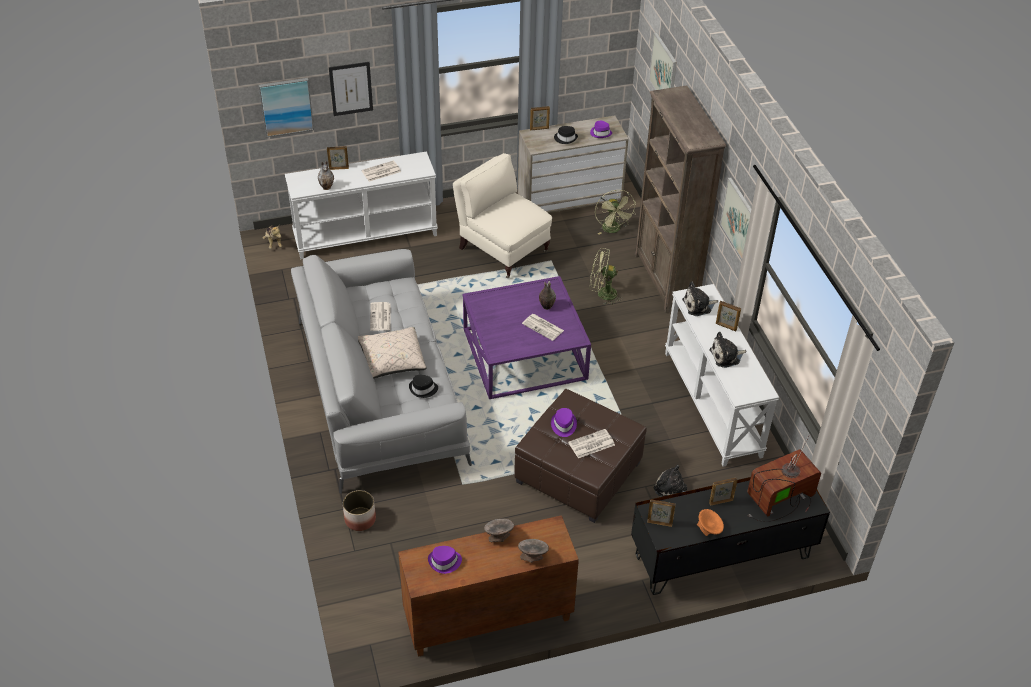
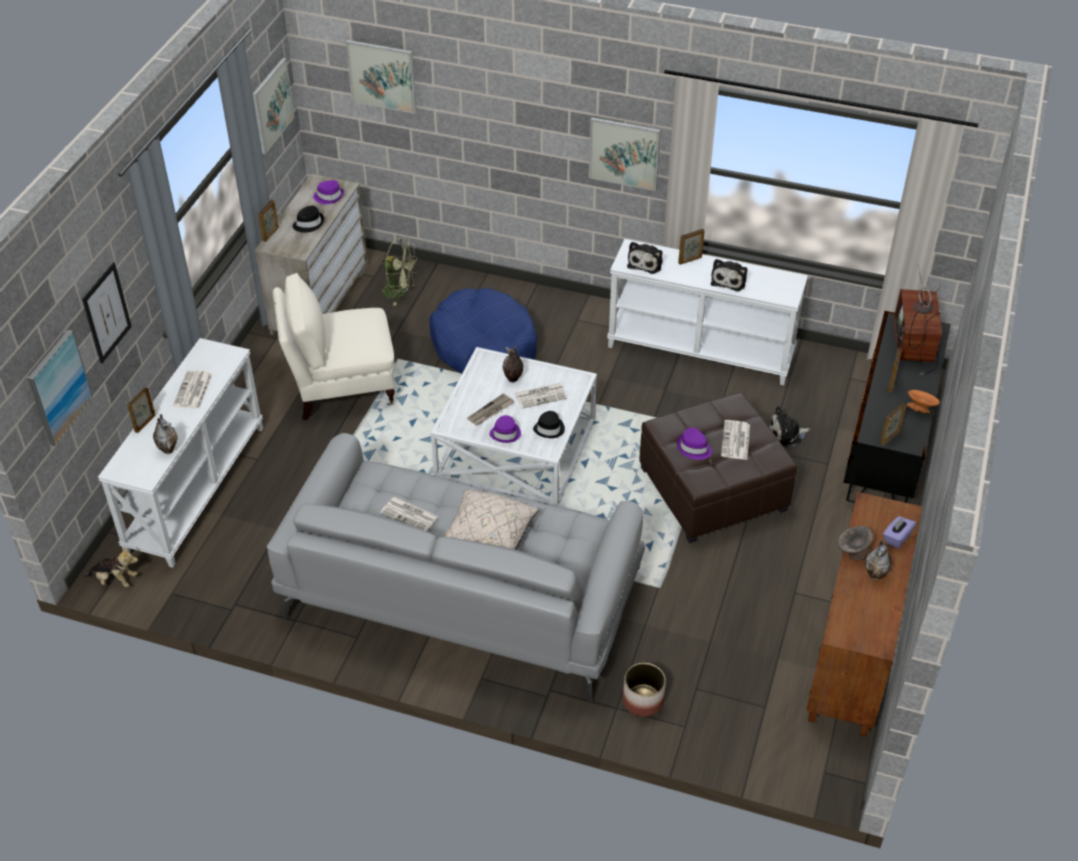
camera: 55 degrees left, 0 degrees up
black hat [409,375,438,398] -> black hat moved to [533,411,565,438]
purple hat [428,546,462,574] -> purple hat moved to [489,415,521,443]
purple coffee table [463,276,591,399] -> white coffee table [431,347,597,505]
grey bowl [518,539,549,563] -> purple tissue box [883,516,916,549]
green fan [590,248,623,305] -> blue dog bed [429,288,537,374]
brown bookcase [635,85,726,313] -> none
none -> picture [253,58,295,154]
none -> newspaper [467,393,514,426]
none -> vase [865,540,892,580]

